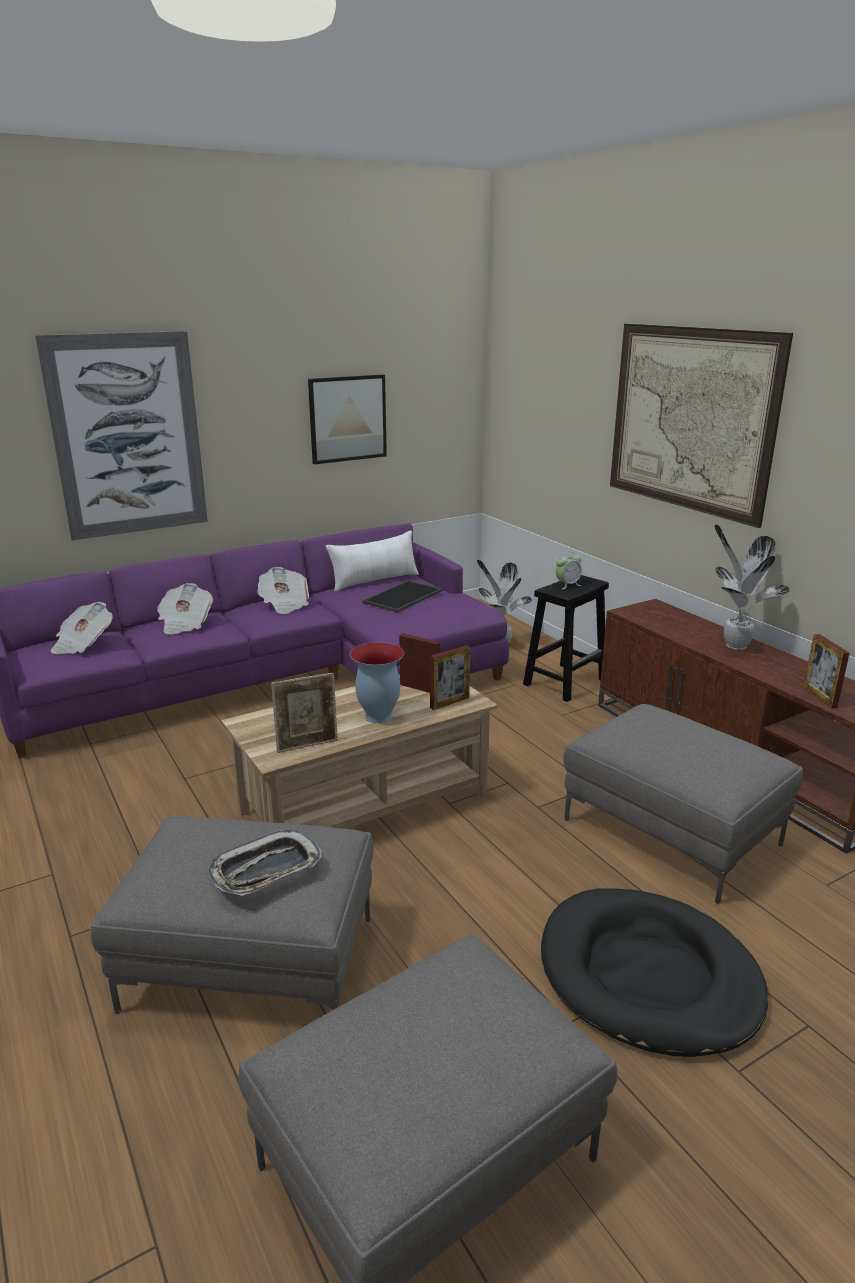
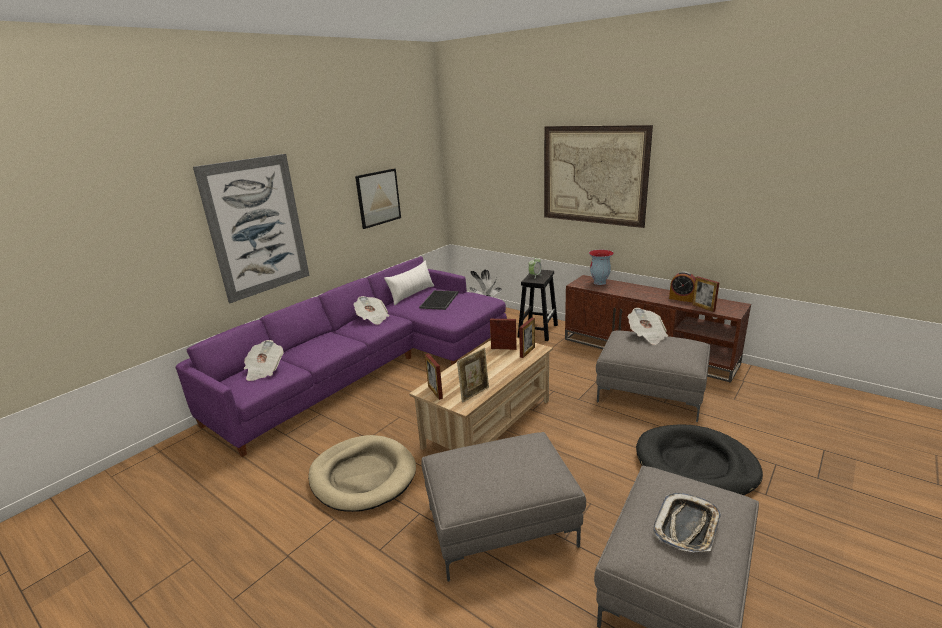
camera: 20 degrees left, 0 degrees up
newspaper [157,583,213,635] -> newspaper moved to [628,308,668,345]
tray [208,830,322,896] -> tray moved to [653,493,721,552]
vase [350,642,404,723] -> vase moved to [589,250,614,285]
potted plant [715,525,790,650] -> none
none -> beige dog bed [308,435,416,512]
none -> picture frame [425,354,443,400]
none -> alarm clock [669,271,696,302]

